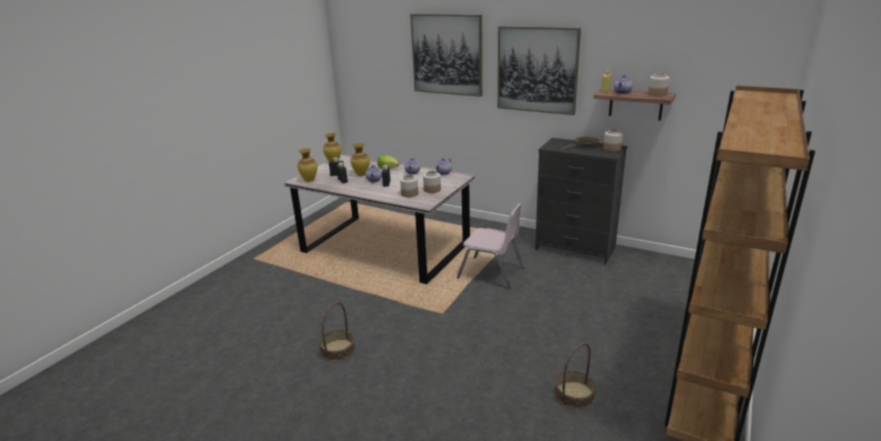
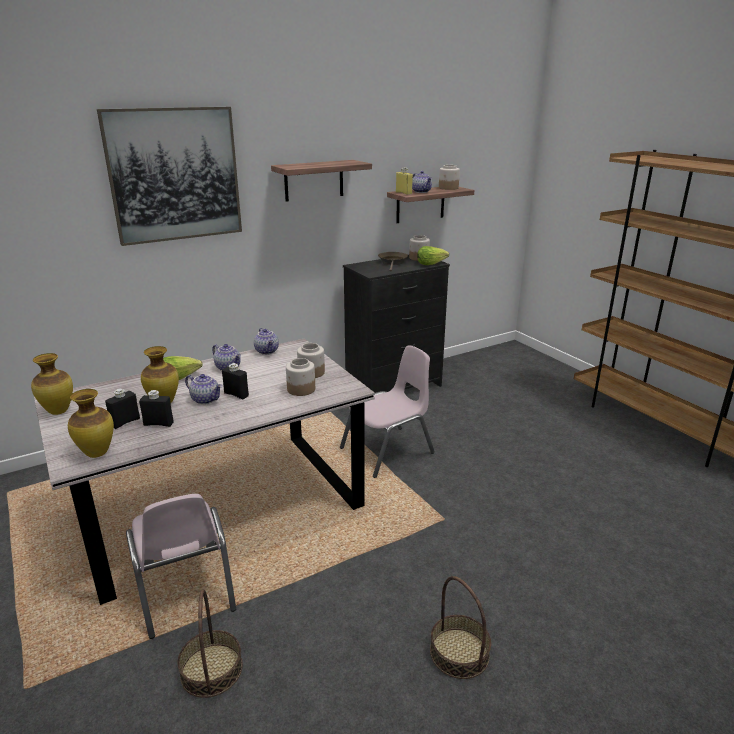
camera: 60 degrees left, 0 degrees up
picture [498,26,581,115] -> shelf [271,160,372,202]
basket [555,343,596,409] -> basket moved to [177,589,243,698]
none -> pink chair [126,494,236,639]
none -> lettuce [417,246,449,265]

